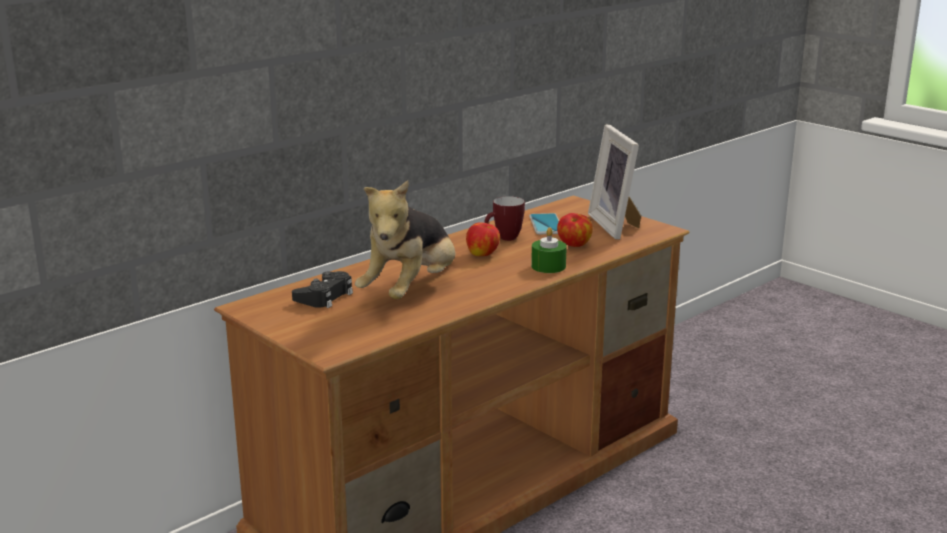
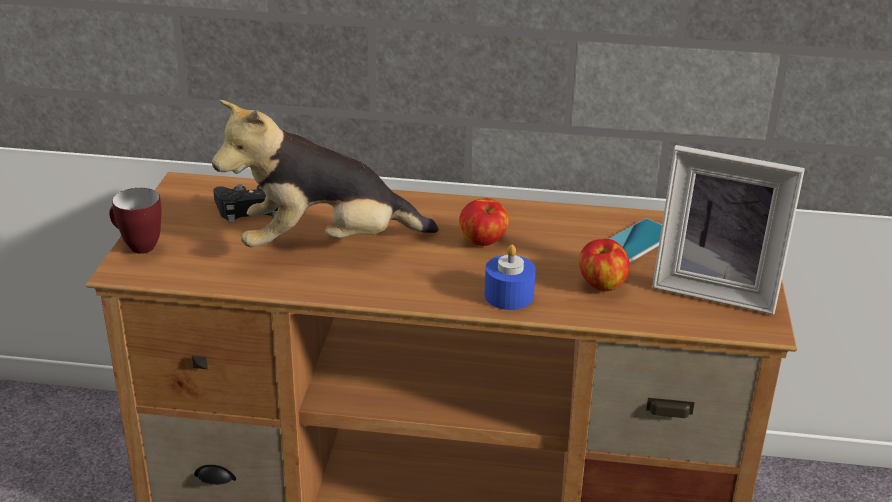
camera: 50 degrees right, 10 degrees up
mug [485,196,525,241] -> mug moved to [109,188,162,254]
green candle [531,227,567,273] -> blue candle [484,245,536,310]
picture frame [588,125,641,240] -> picture frame turned 105 degrees counterclockwise [652,145,805,315]

